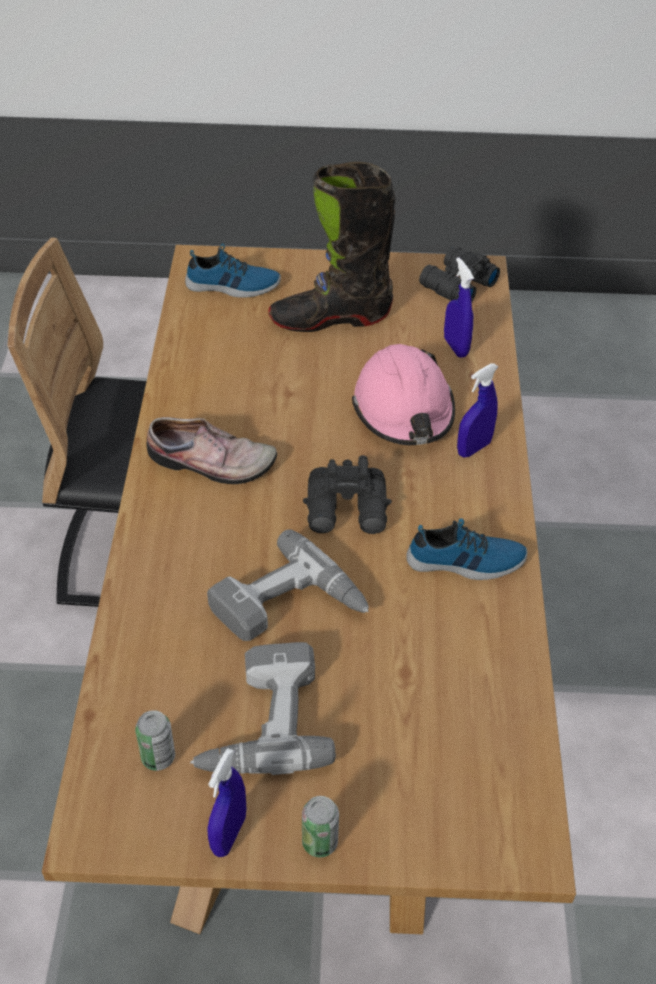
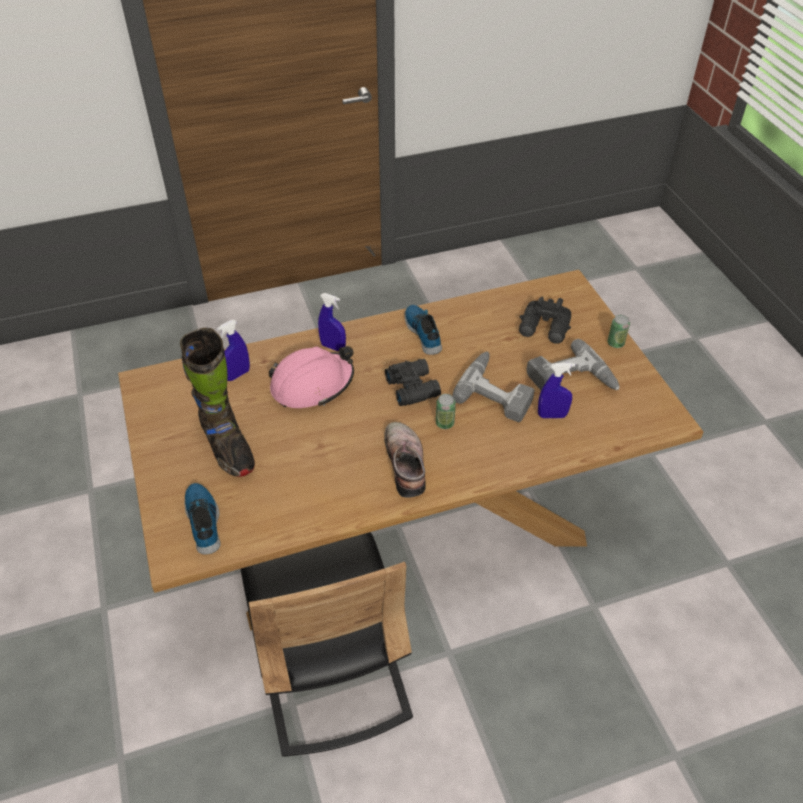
camera: 110 degrees left, 0 degrees up
can [135,710,175,771] -> can moved to [436,394,456,429]
blue spray bottle [207,748,246,857] -> blue spray bottle moved to [538,363,575,418]
black binoculars [419,246,500,302] -> black binoculars moved to [519,297,571,344]

